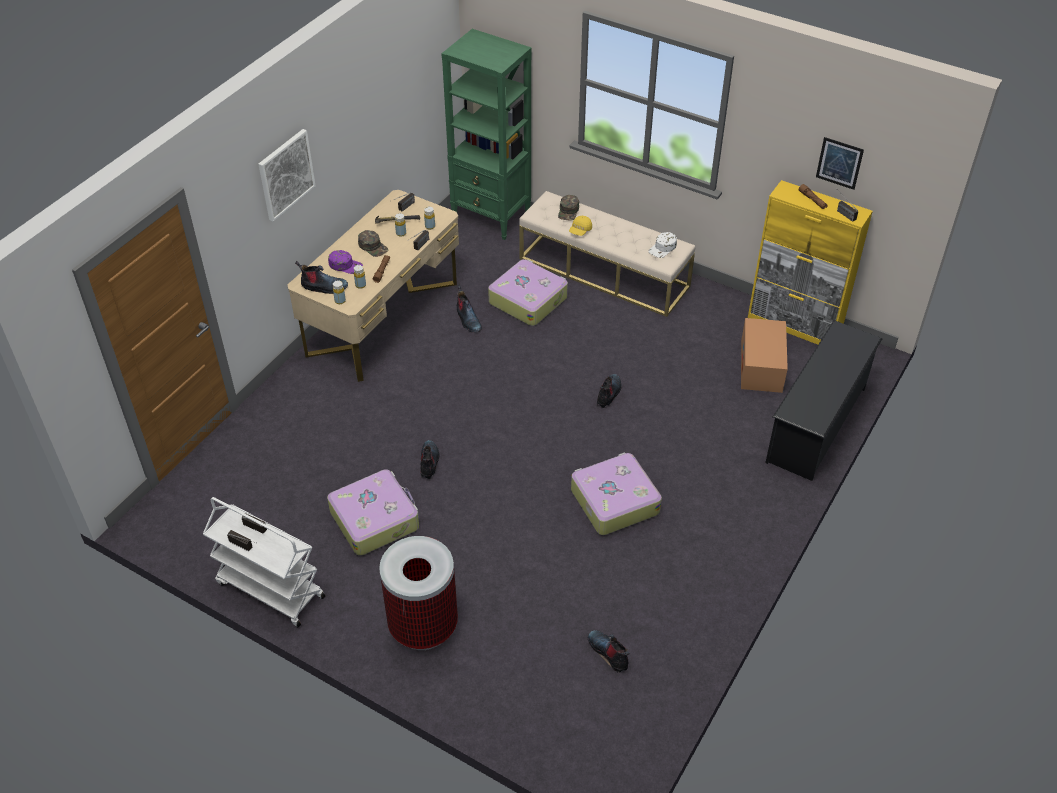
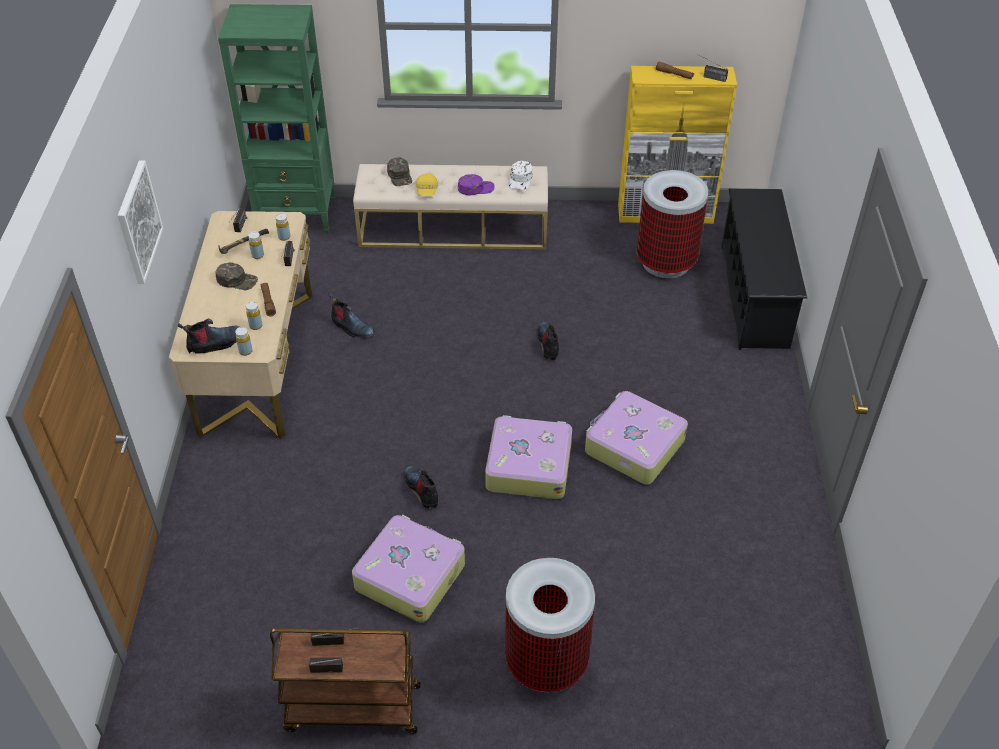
camera: 30 degrees left, 0 degrees up
white cart [203,497,325,627] -> brown cart [270,628,421,734]
purple cap [328,250,363,274] -> purple cap moved to [458,174,495,195]
suitcase [488,259,568,326] -> suitcase moved to [485,415,572,499]
boot [588,630,630,673] -> none
cardboard box [741,318,788,393] -> trash can [637,170,708,278]
picture [816,137,864,190] -> none

